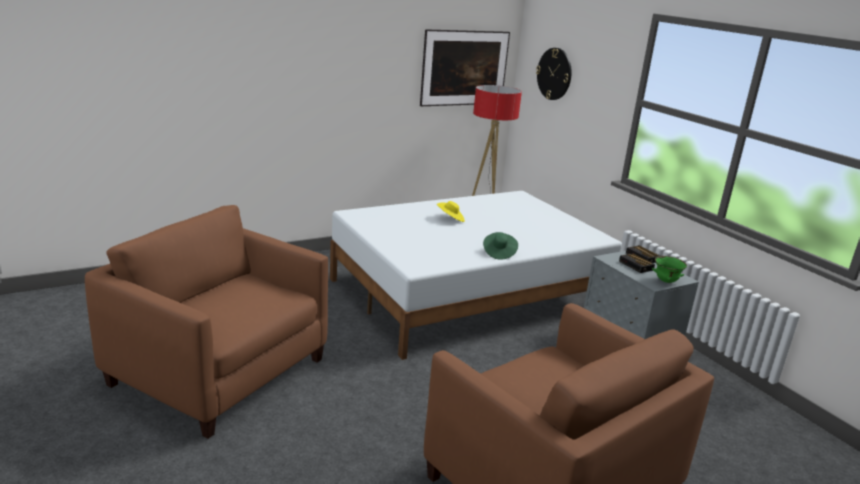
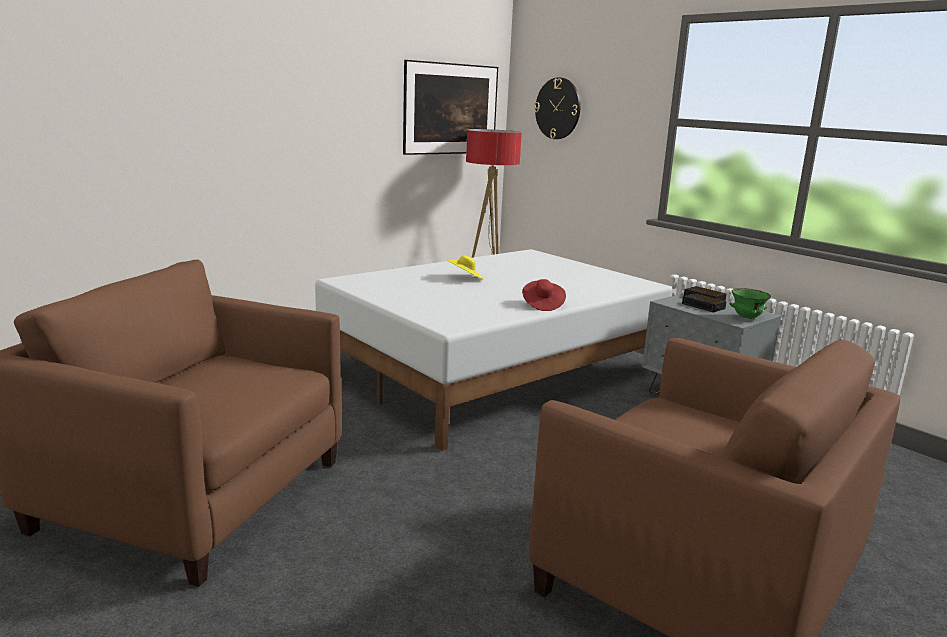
camera: 10 degrees left, 5 degrees down
green hat [483,232,518,260] -> red hat [522,279,566,311]

